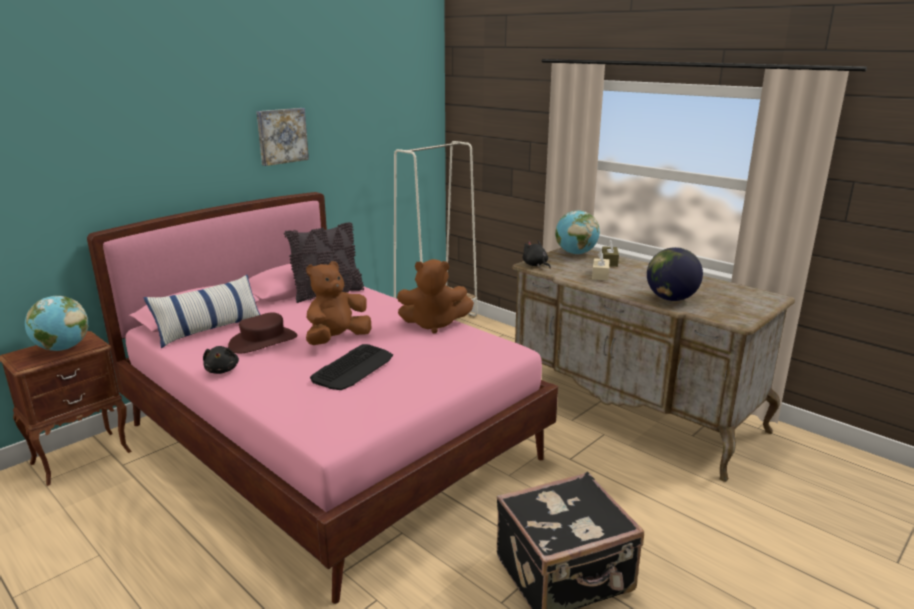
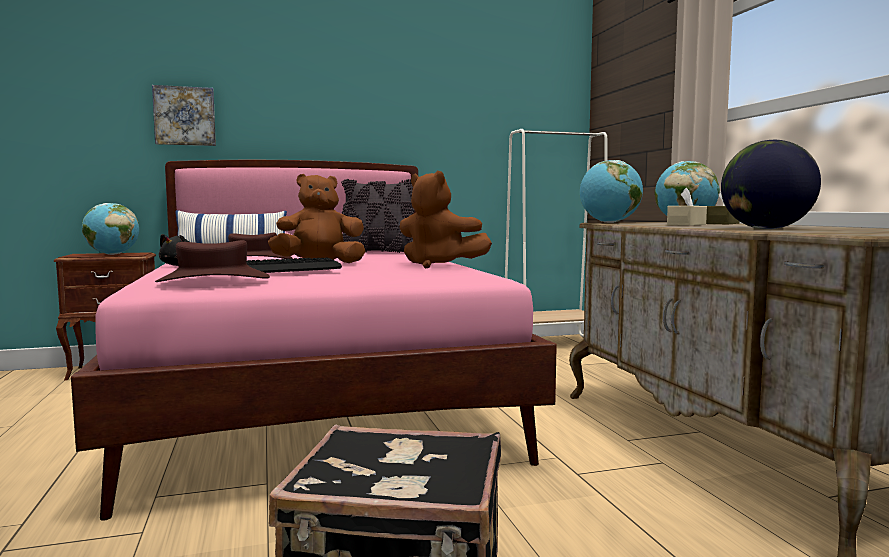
camera: 30 degrees right, 15 degrees down
picture [256,108,309,166] -> picture moved to [152,85,216,146]
black plush toy [523,240,551,268] -> globe [580,160,643,223]
none -> brown hat [155,240,270,282]

